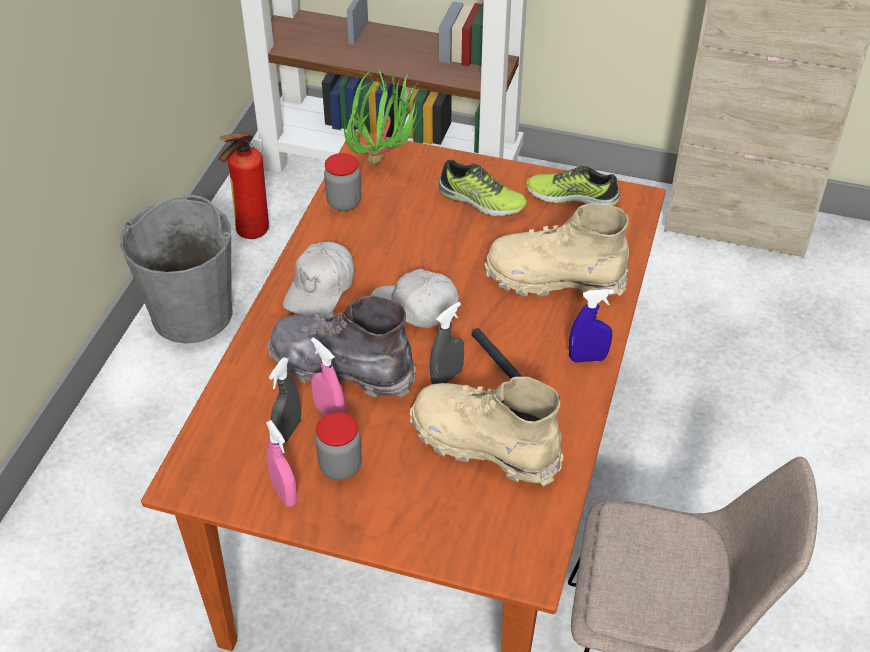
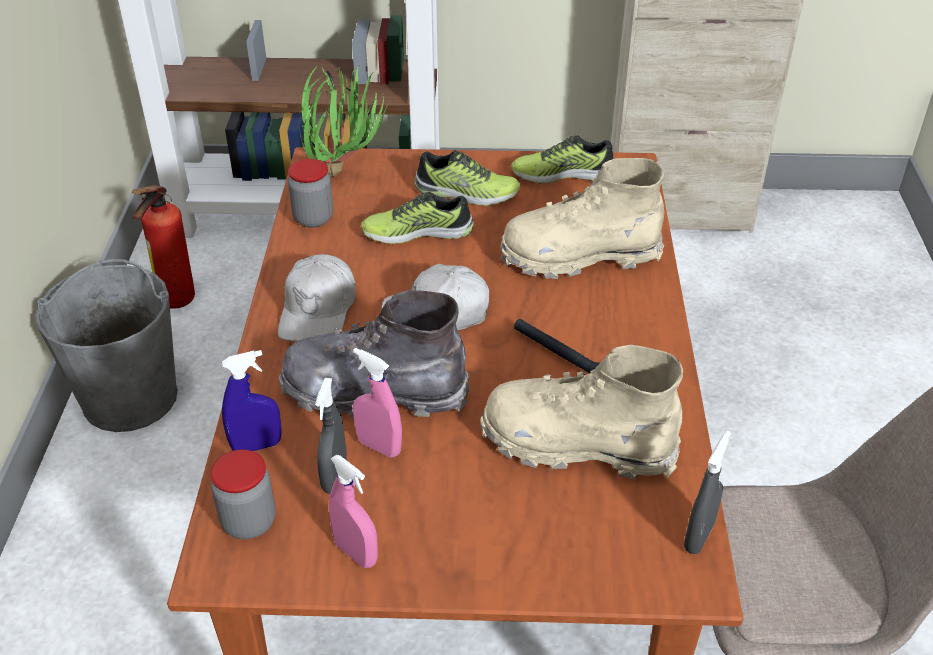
camera: 15 degrees left, 5 degrees down
jar [315,412,362,480] -> jar moved to [210,449,276,539]
grey spray bottle [430,302,464,384] -> grey spray bottle moved to [684,431,731,554]
blue spray bottle [569,289,614,362] -> blue spray bottle moved to [222,350,282,451]
none -> shoe [361,192,474,244]

